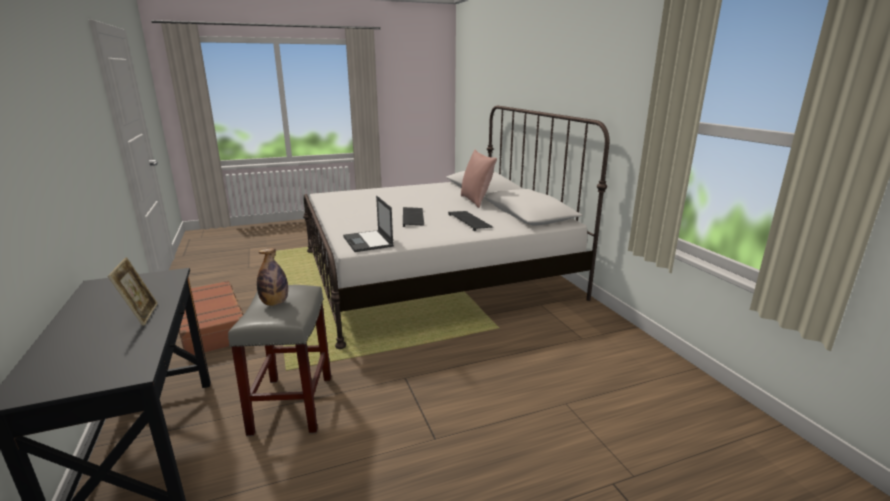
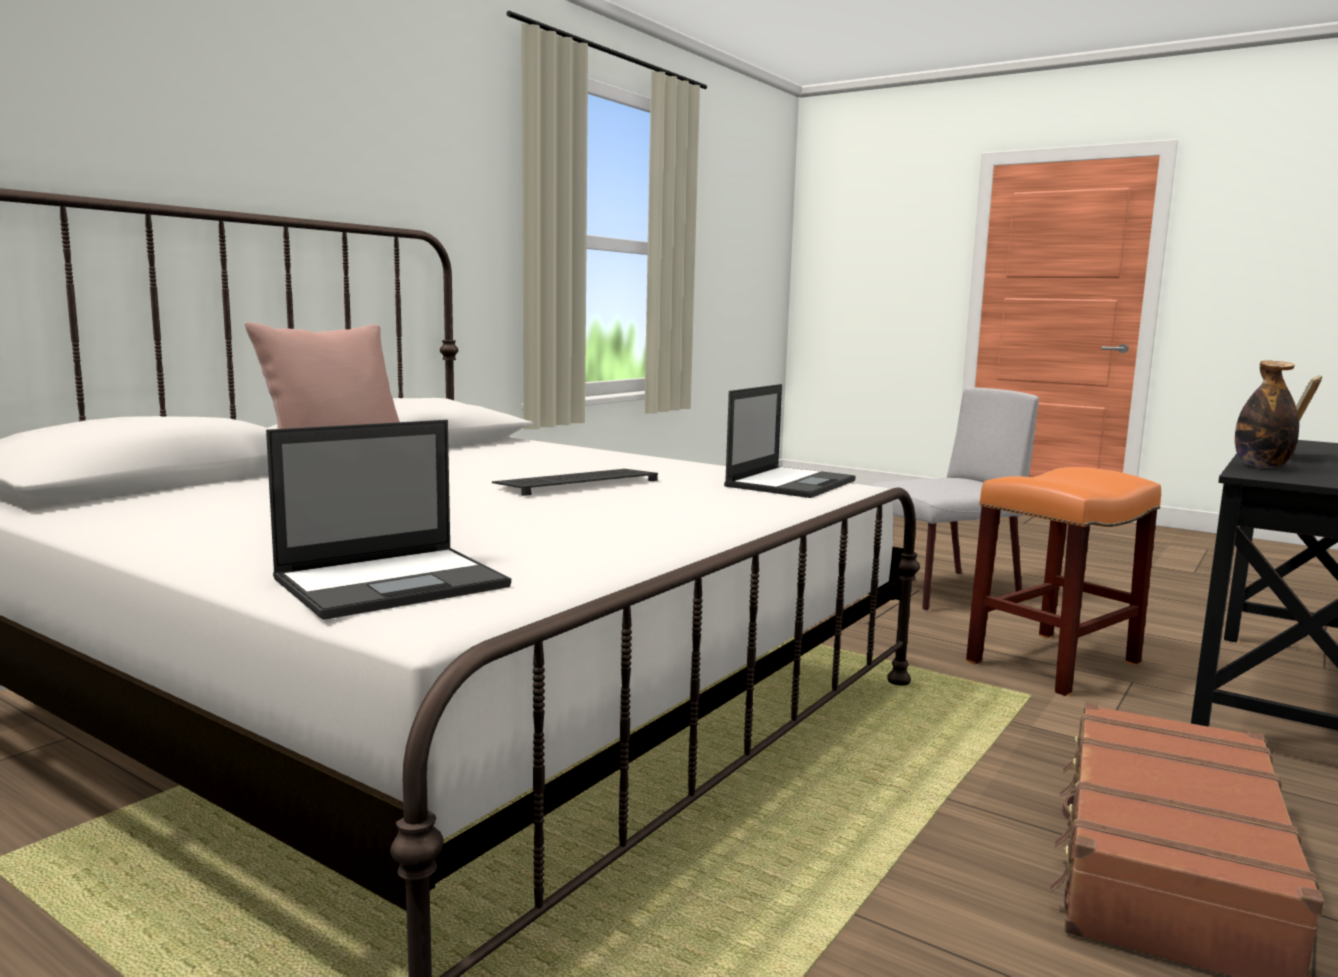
camera: 125 degrees left, 10 degrees down
grey stool [228,285,331,436] -> orange stool [966,467,1161,696]
bottle [257,248,288,306] -> bottle moved to [1235,360,1299,468]
keyboard [448,211,493,231] -> none
none -> laptop [266,420,511,620]
none -> grey chair [871,387,1039,611]

